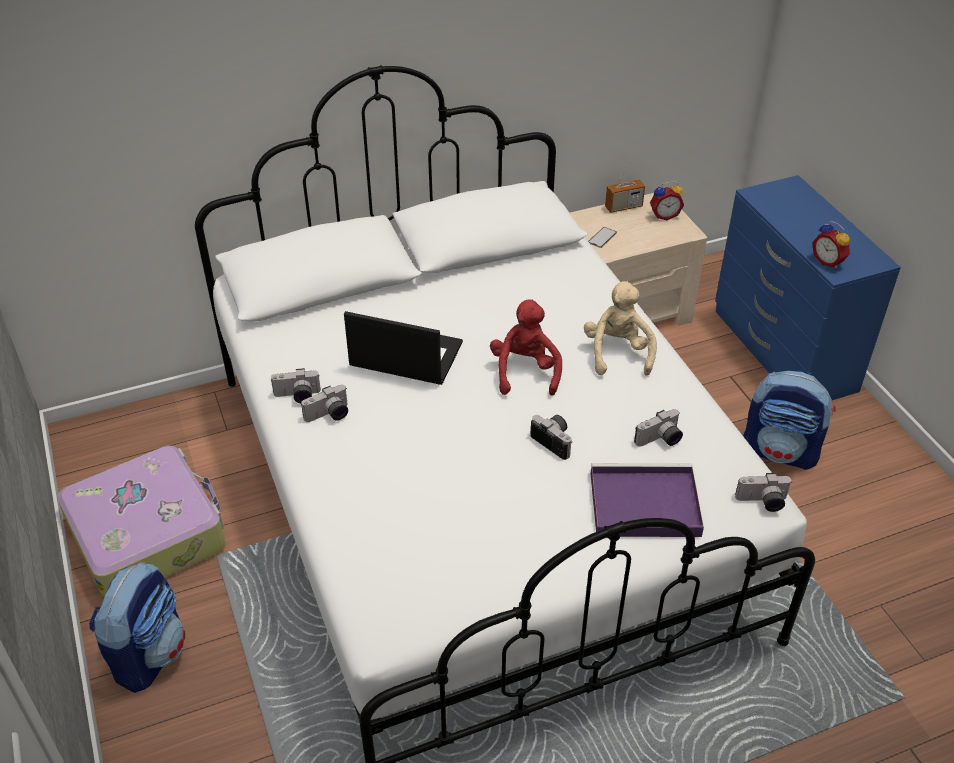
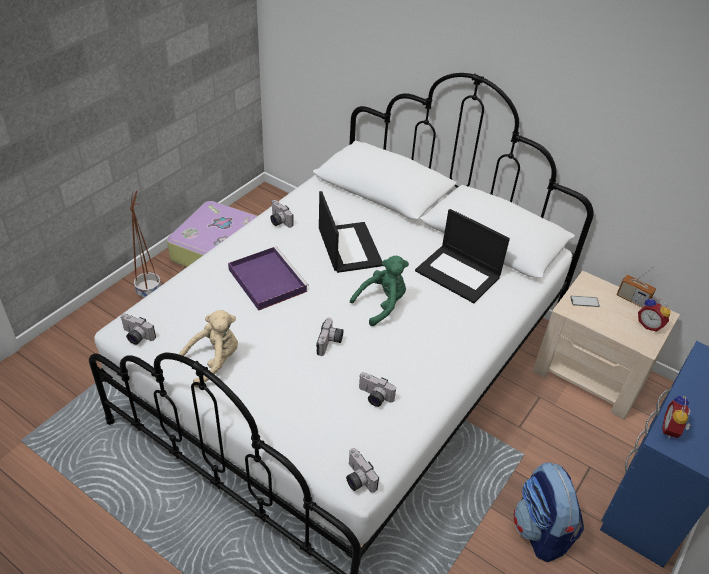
camera: 55 degrees right, 0 degrees up
backpack [89,562,185,693] -> brown planter [130,191,161,298]
camera [301,385,348,422] -> camera moved to [121,314,156,345]
red plush toy [490,300,562,396] -> green plush toy [350,256,409,326]
beige plush toy [584,281,657,376] -> beige plush toy moved to [179,310,238,388]
purple tray [590,463,704,537] -> purple tray moved to [228,246,309,310]
none -> laptop [415,209,510,303]

